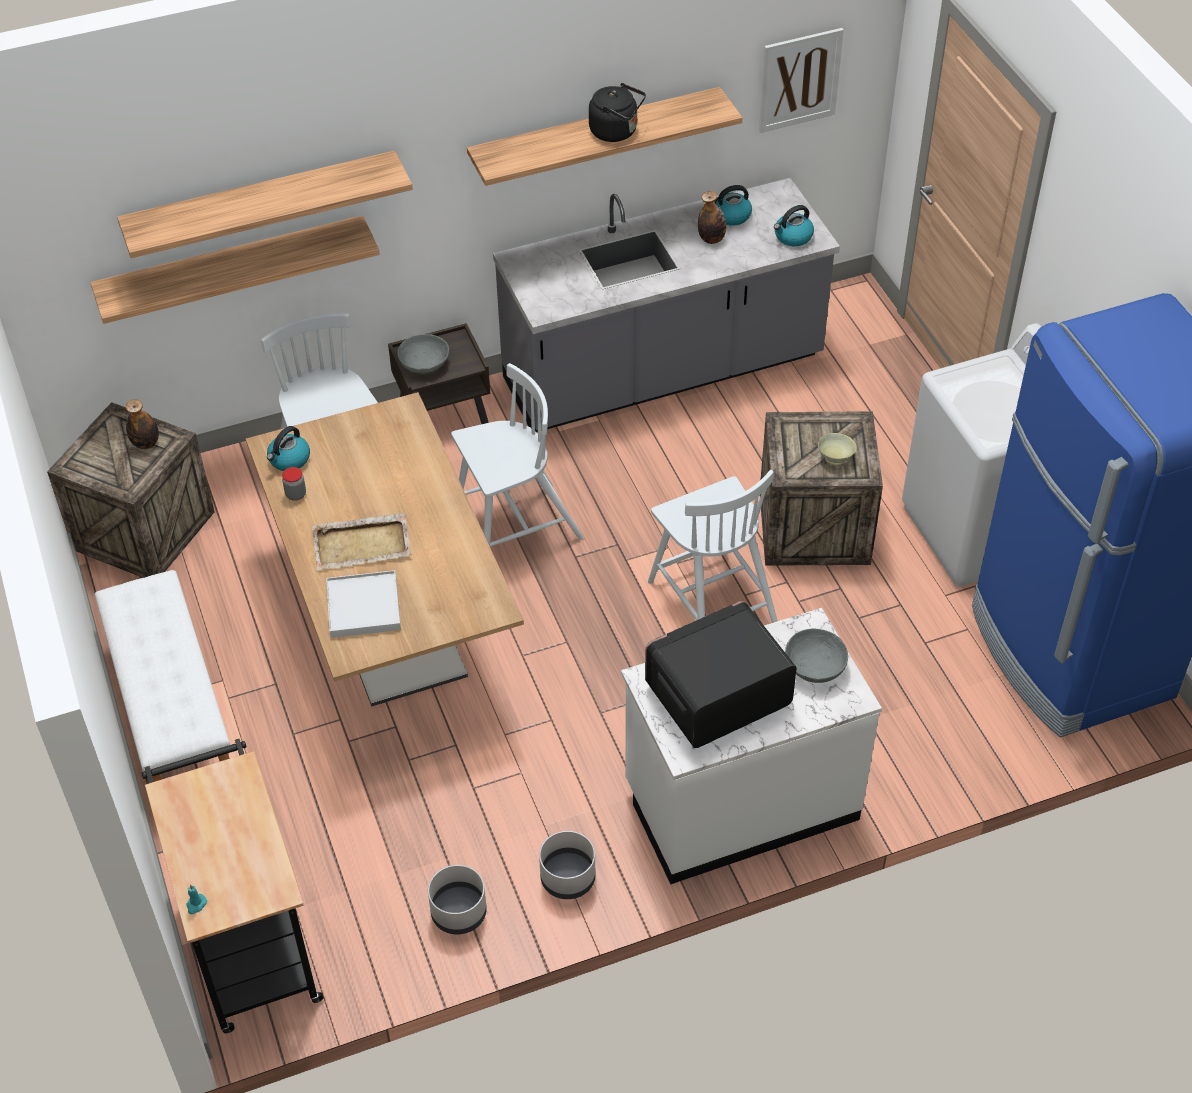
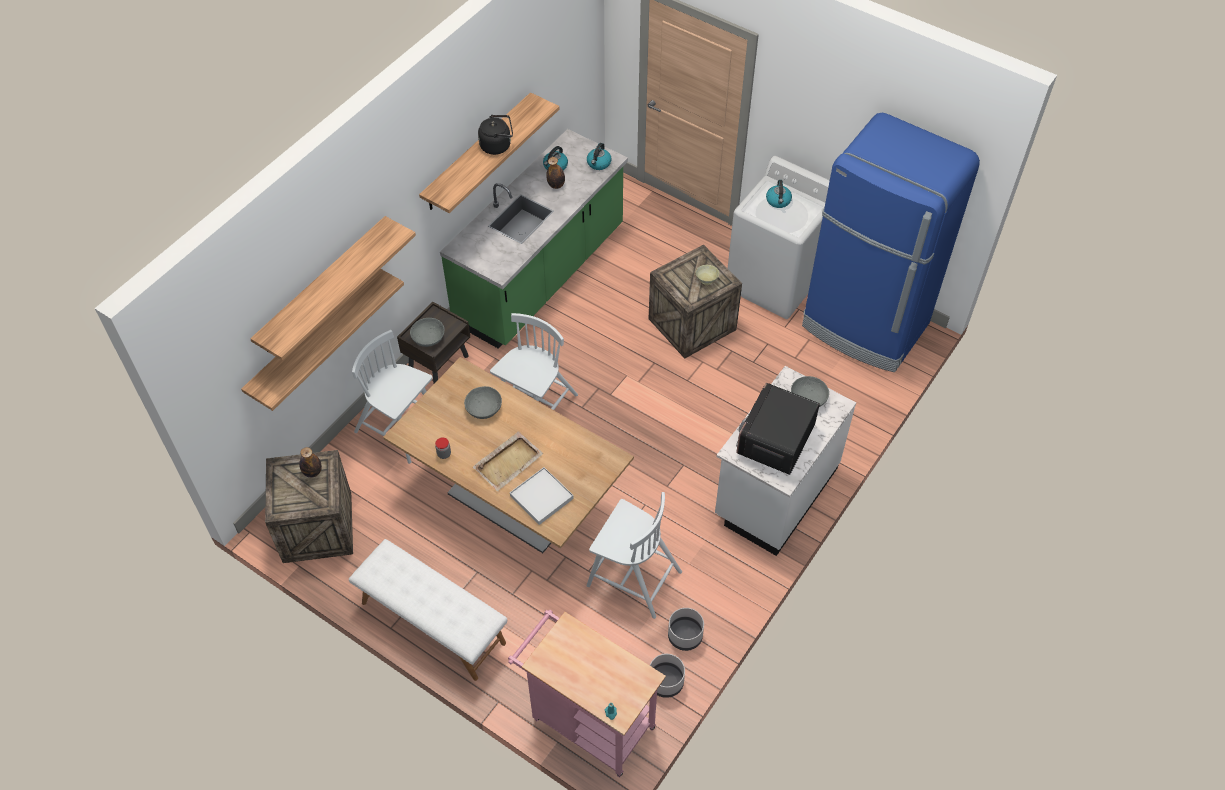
camera: 35 degrees left, 5 degrees up
black cart [141,739,324,1033] -> pink cart [508,610,666,777]
kettle [267,426,310,471] -> kettle moved to [766,180,792,208]
grey counter [493,178,840,432] -> green counter [440,129,628,349]
grey planter [539,831,596,899] -> grey planter moved to [650,654,685,698]
white chair [648,470,778,623] -> white chair moved to [587,492,682,619]
picture [759,28,844,133] -> none
none -> grey bowl [464,386,502,419]

